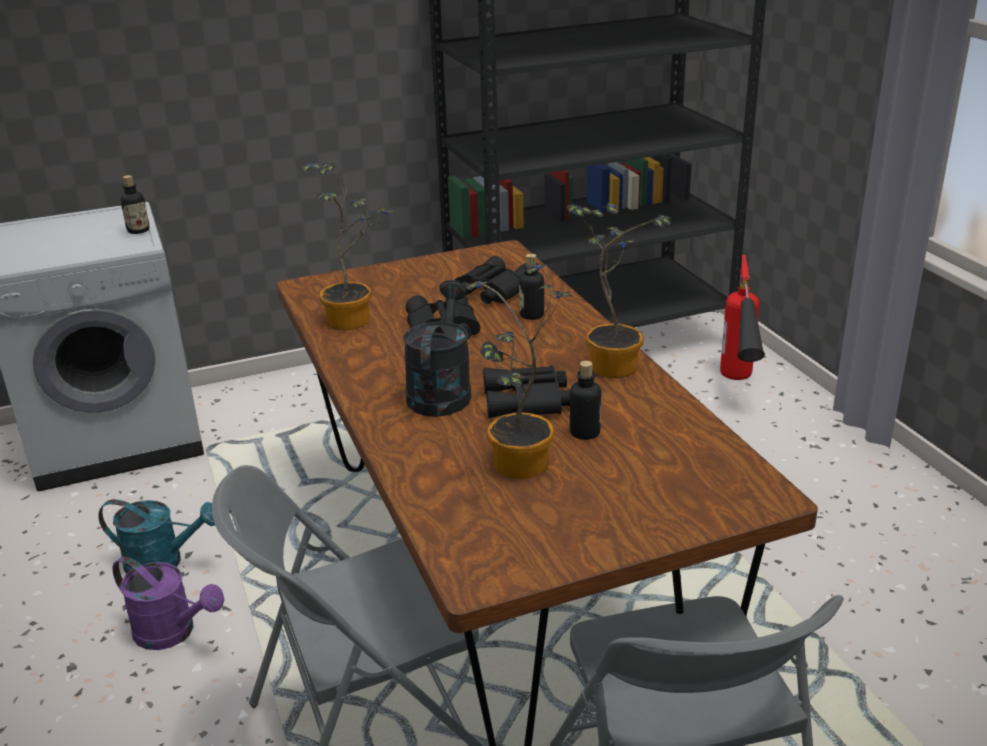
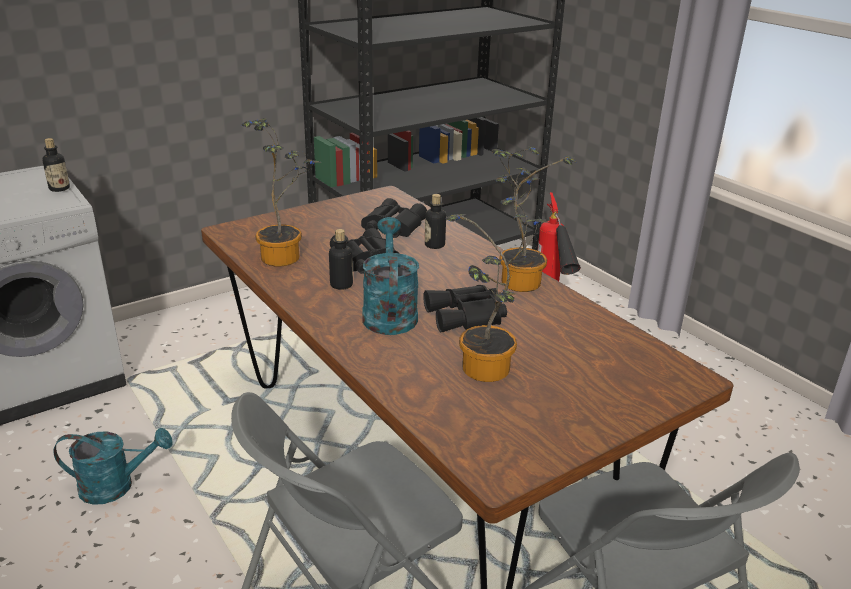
camera: 15 degrees left, 0 degrees up
purple watering can [112,556,224,650] -> none
black watering can [403,280,471,417] -> turquoise watering can [362,217,419,335]
bottle [570,361,601,440] -> bottle moved to [329,229,353,290]

